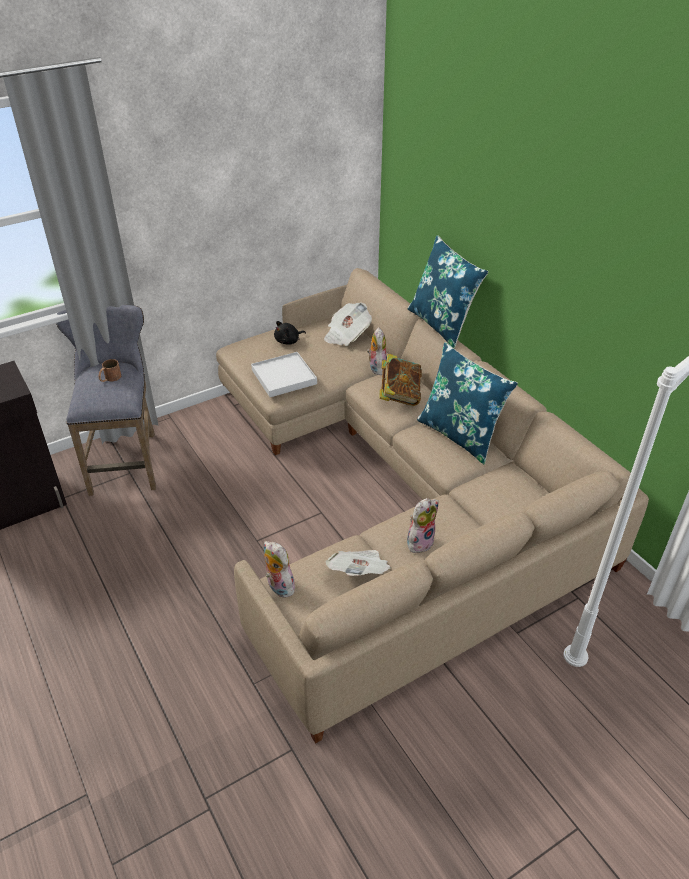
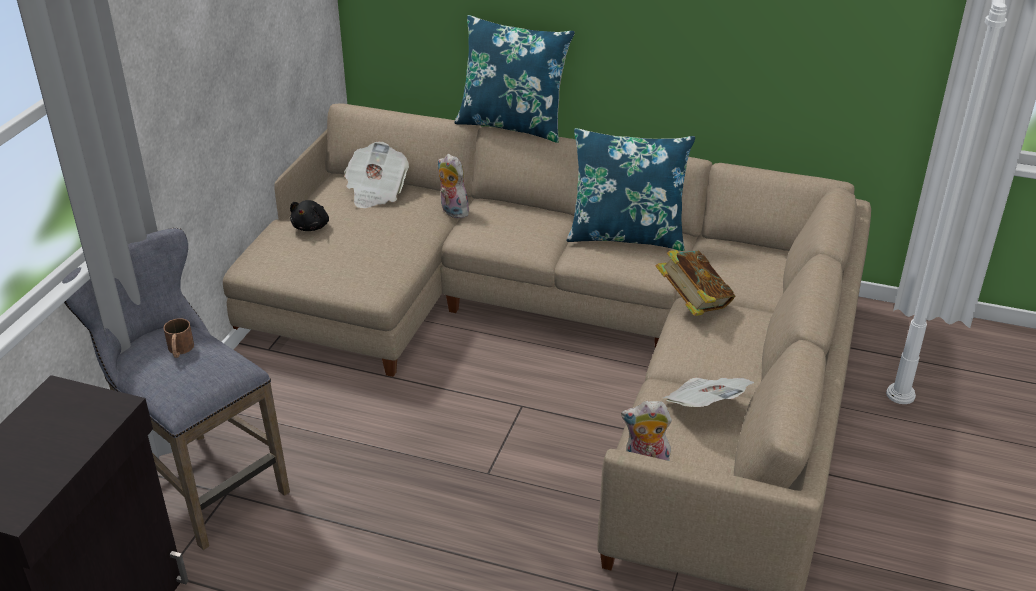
camera: 40 degrees left, 5 degrees down
white tray [251,352,317,397] -> none
book [379,354,422,406] -> book moved to [656,250,735,316]
plush toy [407,498,439,553] -> none

